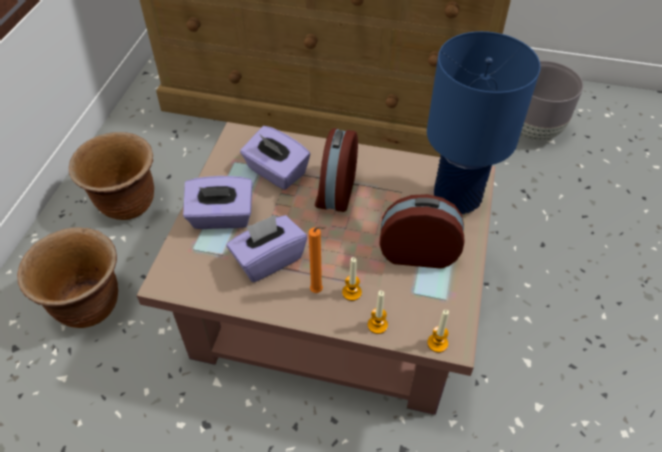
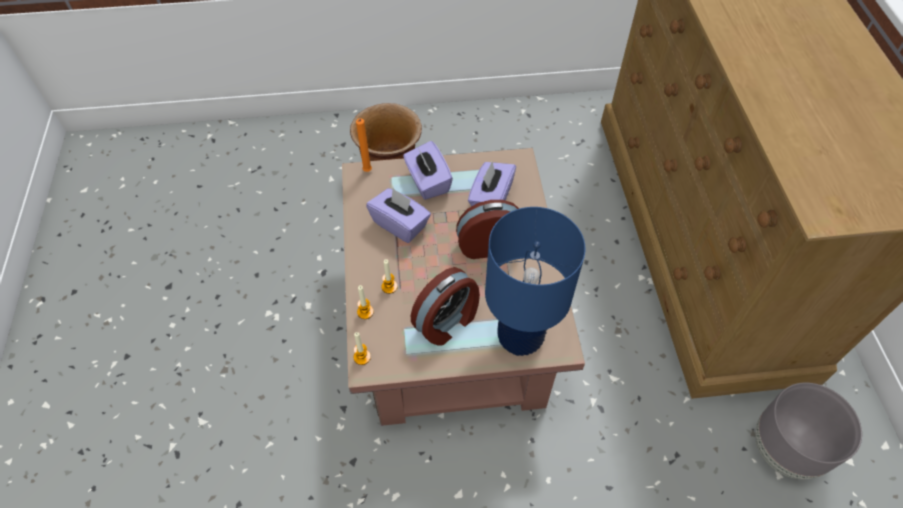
camera: 70 degrees right, 5 degrees up
brown planter [69,132,154,220] -> none
orange candle [309,226,326,293] -> orange candle moved to [356,118,372,172]
alarm clock [379,194,464,269] -> alarm clock turned 60 degrees clockwise [411,267,480,346]

